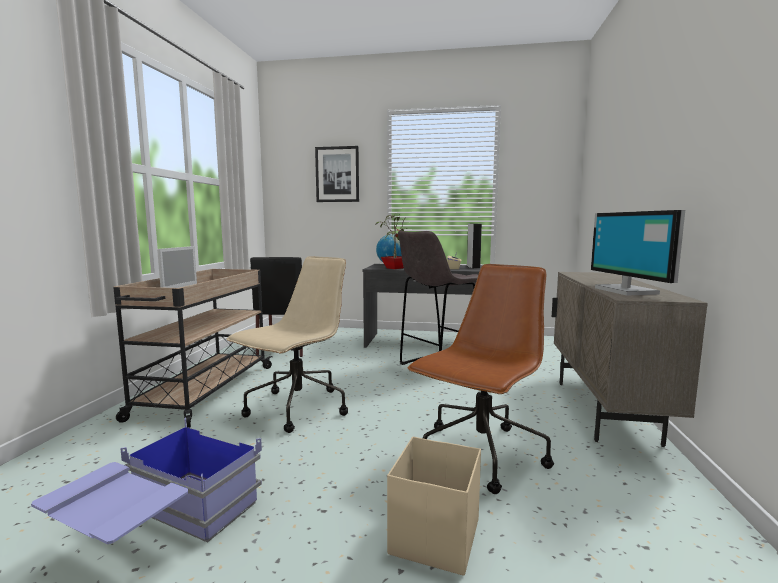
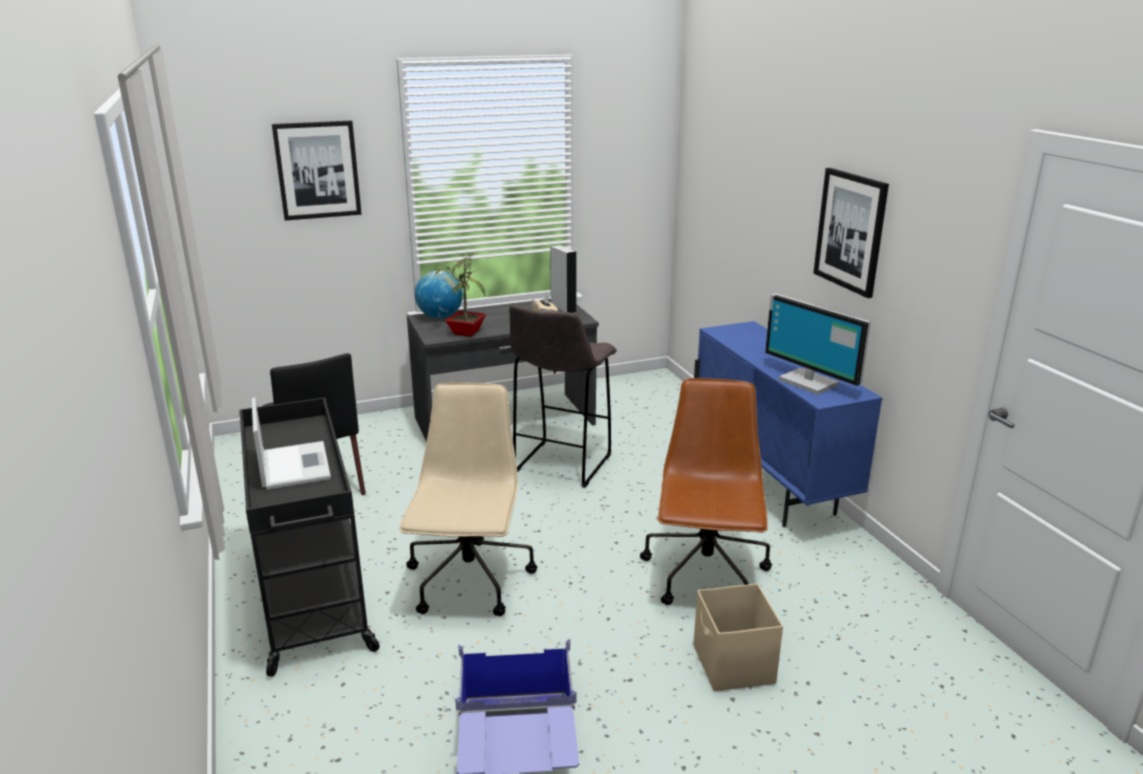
camera: 30 degrees left, 15 degrees up
beige cart [113,269,273,428] -> black cart [239,397,380,677]
beige cabinet [552,272,708,447] -> blue cabinet [694,321,882,527]
none -> picture [814,168,889,298]

